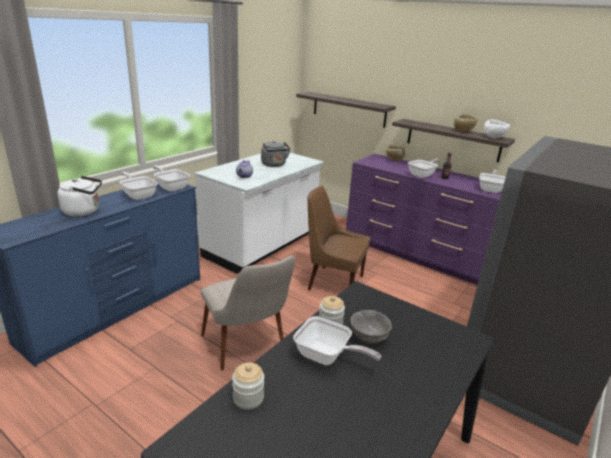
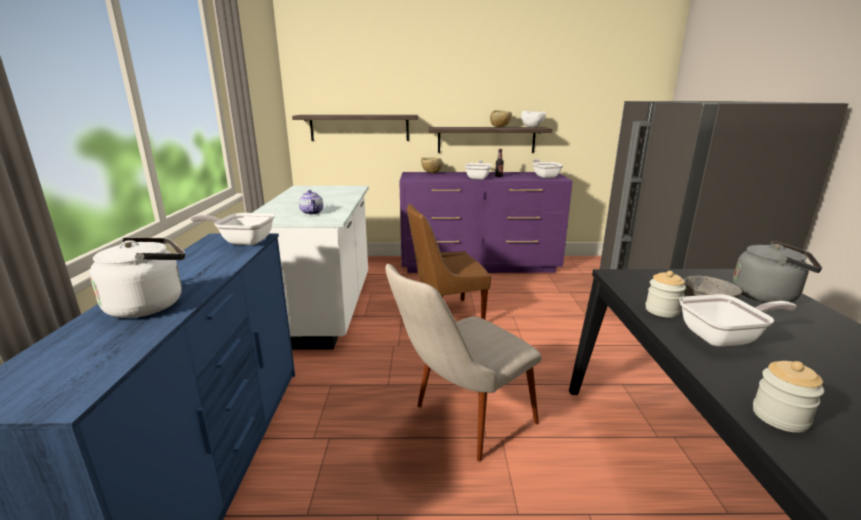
camera: 35 degrees left, 5 degrees down
frying pan [119,172,158,200] -> none
beige chair [201,256,295,370] -> beige chair turned 120 degrees clockwise [386,264,542,461]
grey kettle [261,141,291,167] -> grey kettle moved to [733,241,822,303]

